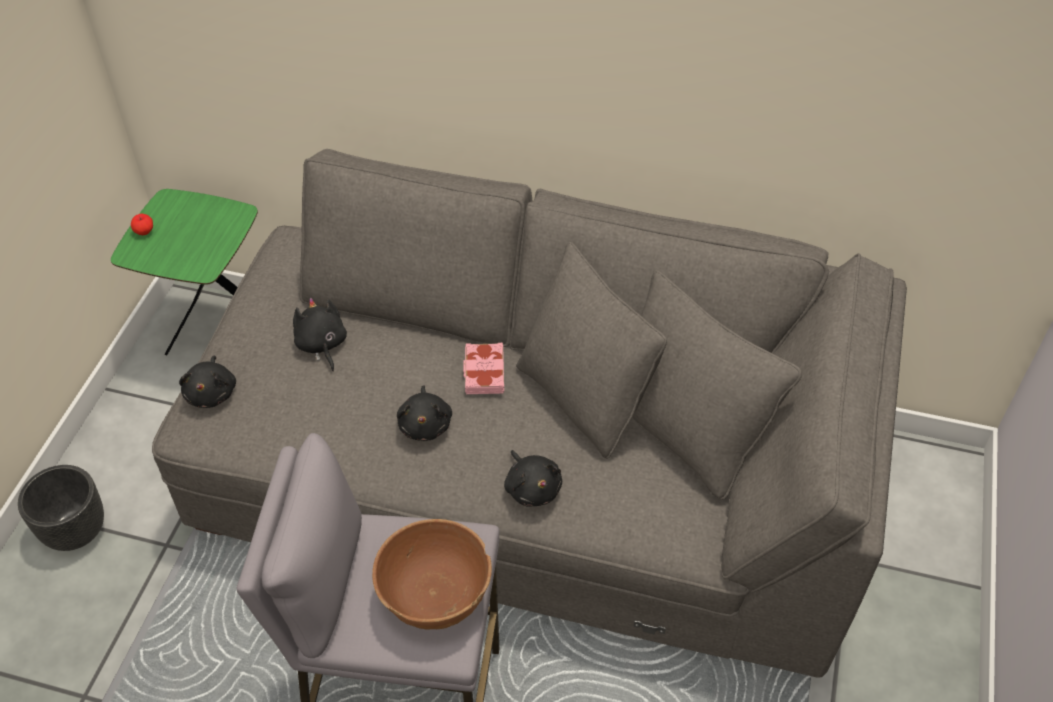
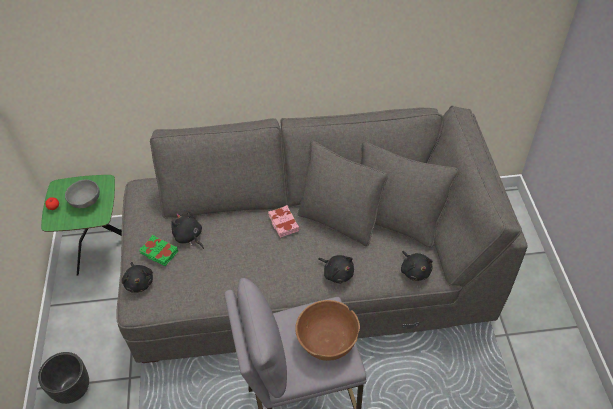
camera: 20 degrees left, 0 degrees up
black plush toy [397,385,452,441] -> black plush toy moved to [401,251,433,281]
none -> grey bowl [65,180,100,208]
none -> green book [139,235,178,266]

